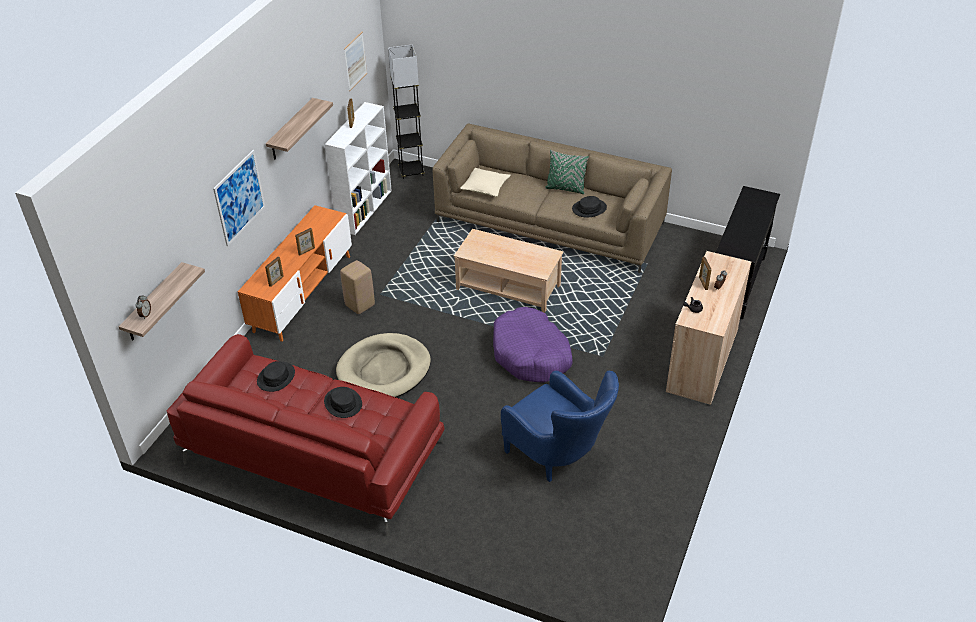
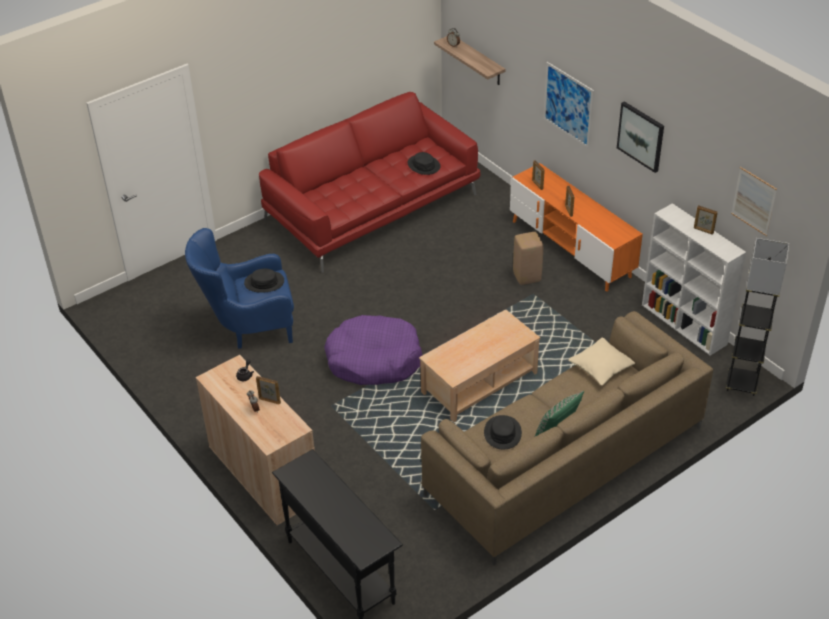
camera: 120 degrees right, 0 degrees up
shelf [266,98,333,160] -> picture [617,101,664,173]
black hat [324,387,362,418] -> black hat moved to [244,269,284,293]
beige dog bed [336,333,431,397] -> none

